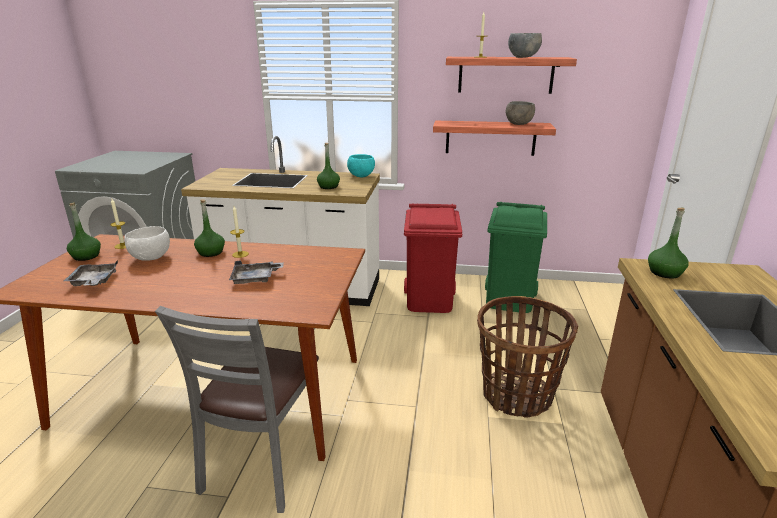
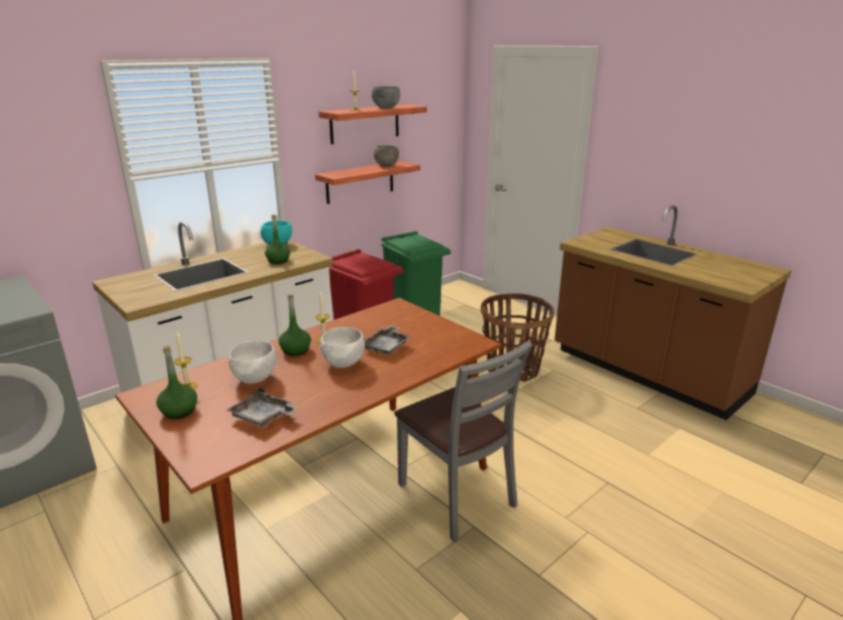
camera: 50 degrees left, 0 degrees up
green bottle [648,208,689,278] -> none
none -> white bowl [320,327,365,368]

